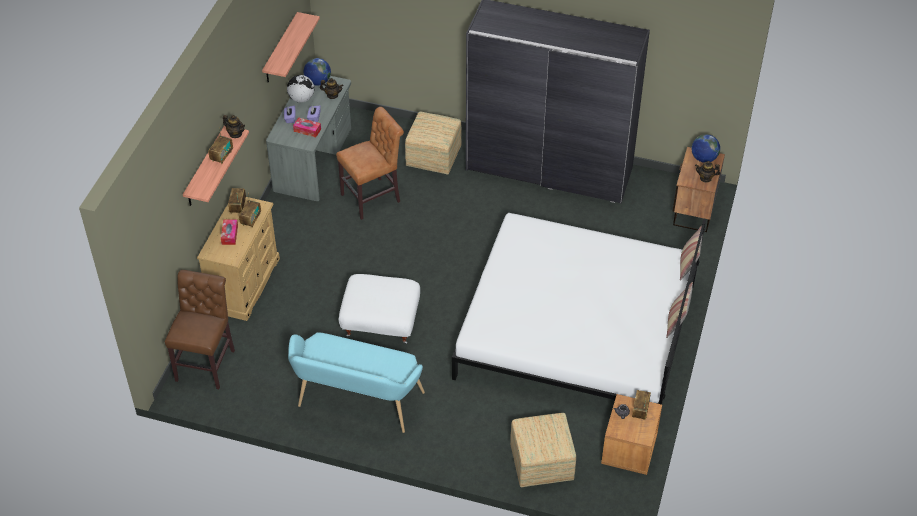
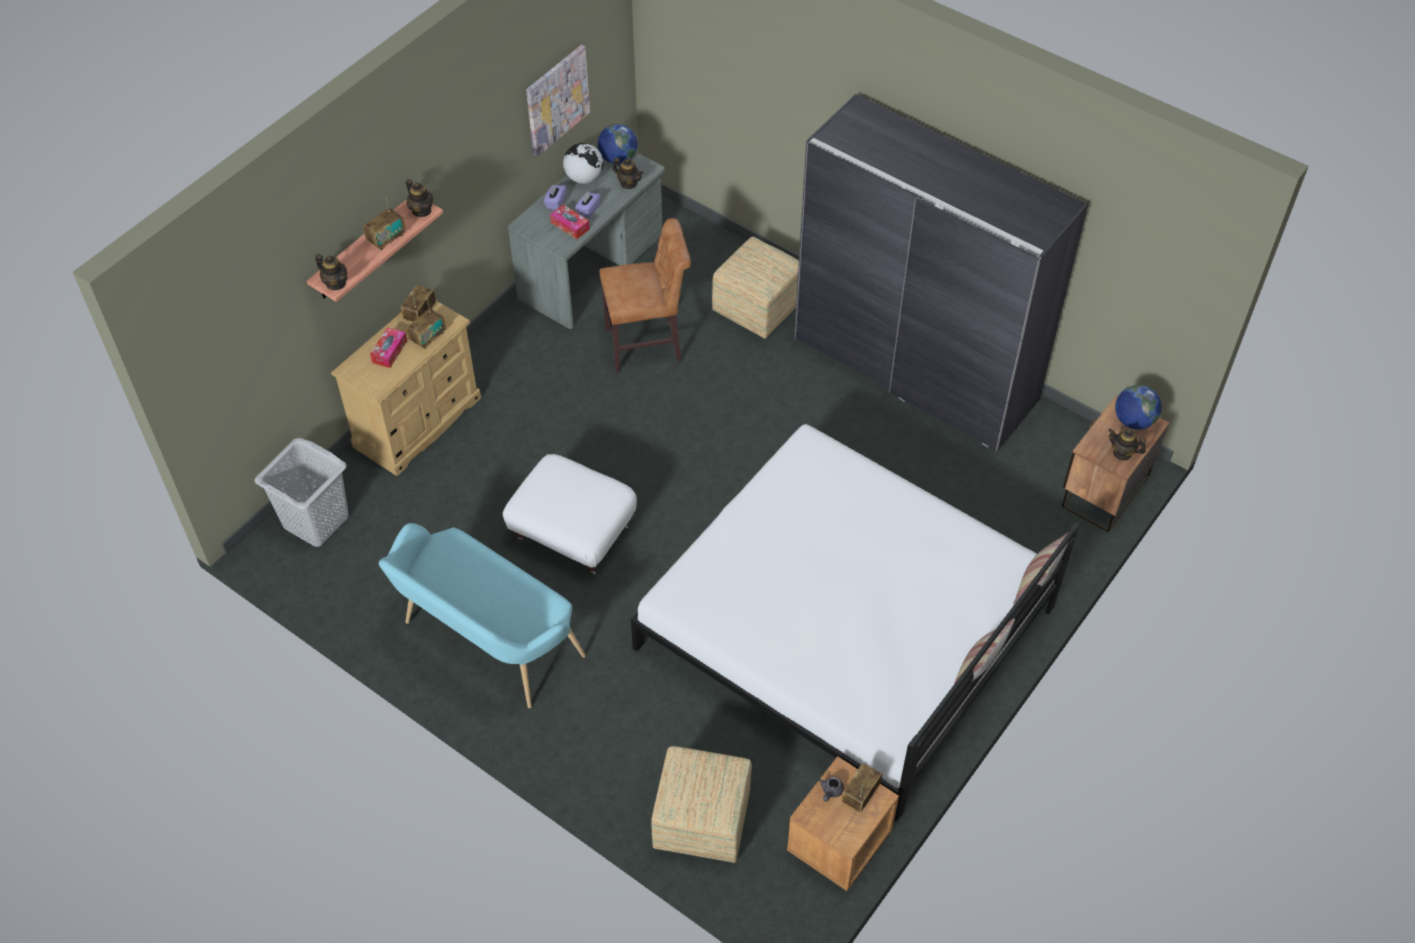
camera: 20 degrees right, 5 degrees up
brown chair [165,270,235,389] -> grey laundry basket [254,438,349,547]
shelf [262,12,320,82] -> picture [526,45,590,157]
none -> teapot [315,254,348,290]

